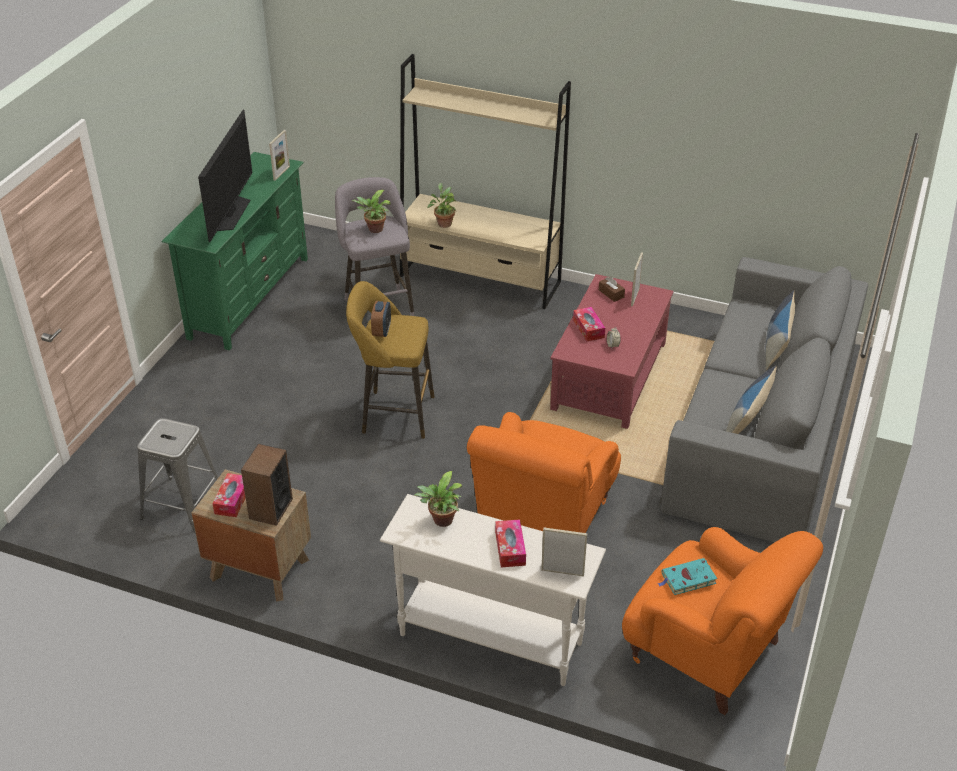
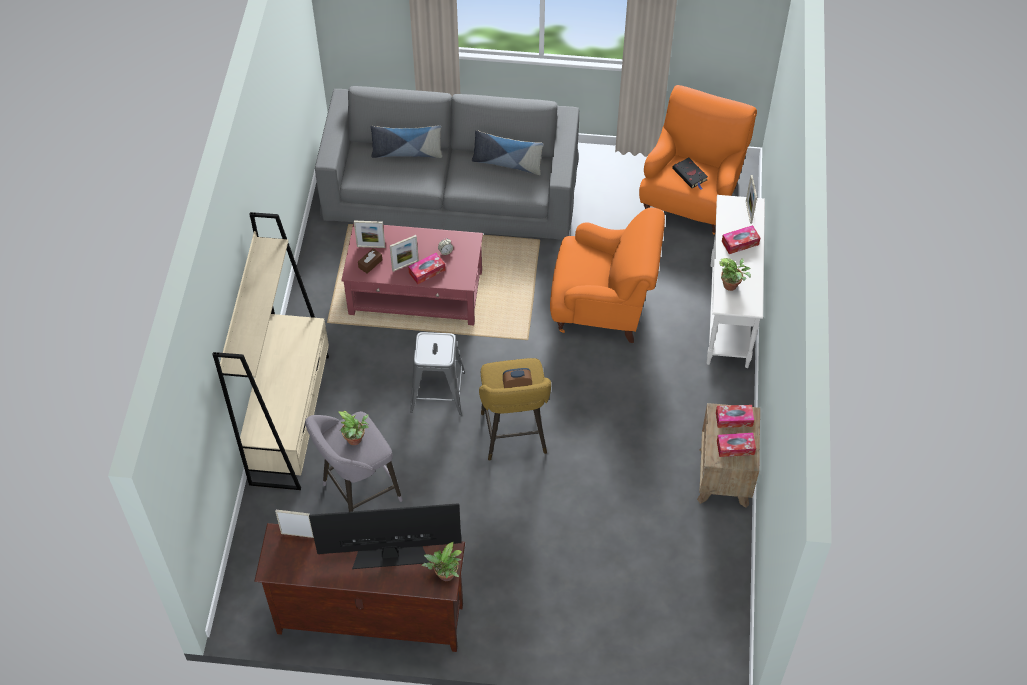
camera: 105 degrees left, 15 degrees up
grey stool [137,418,218,533] -> grey stool moved to [410,332,465,415]
green tv stand [161,152,308,351] -> brown tv stand [254,523,465,652]
speaker [241,444,293,526] -> tissue box [716,405,754,428]
potted plant [427,183,456,228] -> potted plant moved to [421,542,462,581]
turquoise book [658,558,717,595] -> black book [672,157,708,190]
none -> picture frame [390,235,419,272]

